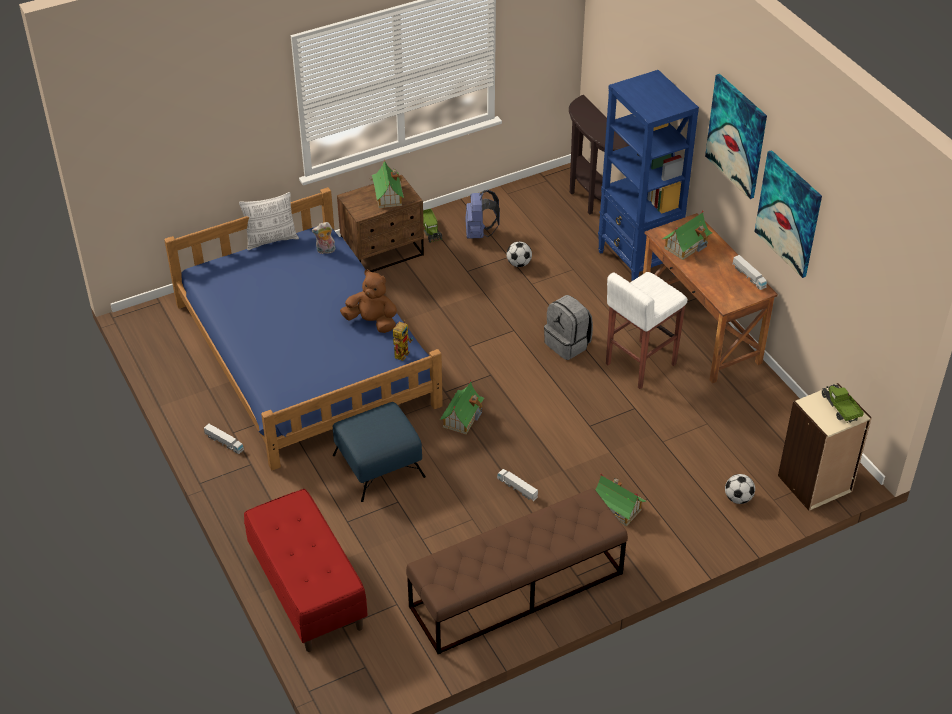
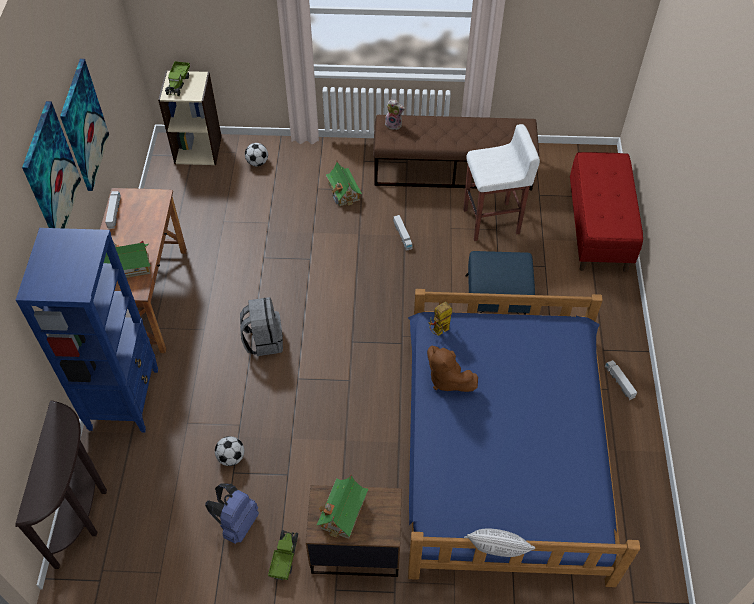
camera: 150 degrees left, 10 degrees up
plush toy [312,222,336,255] -> plush toy moved to [385,99,405,130]
toy house [440,380,484,435] -> none
white stool [606,272,688,389] -> white stool moved to [463,124,540,241]

